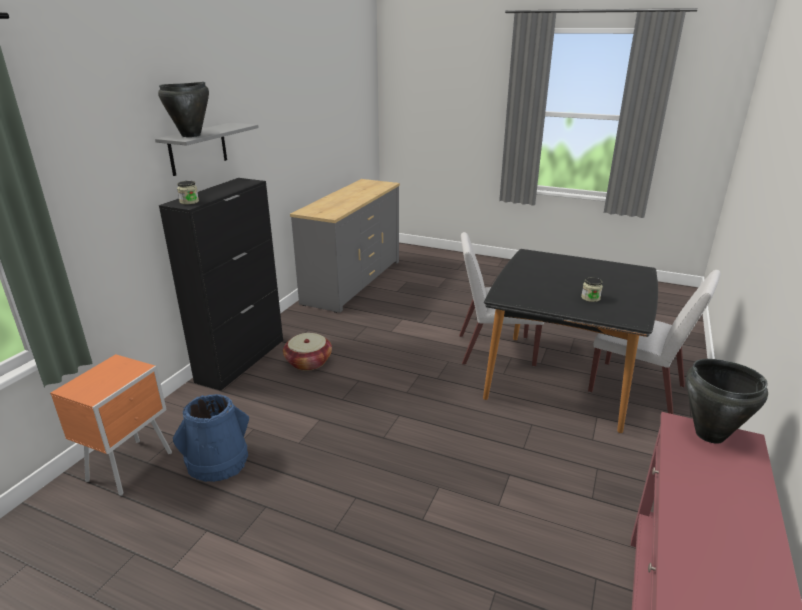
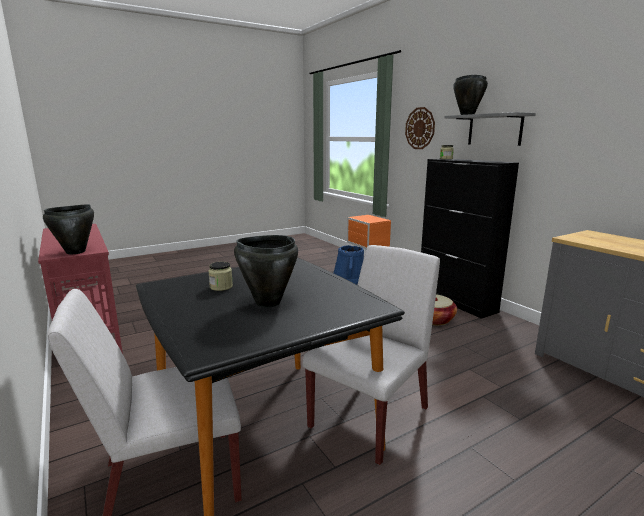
camera: 125 degrees right, 10 degrees down
none -> black cooking pot [234,235,298,308]
none -> wall clock [405,107,435,149]

